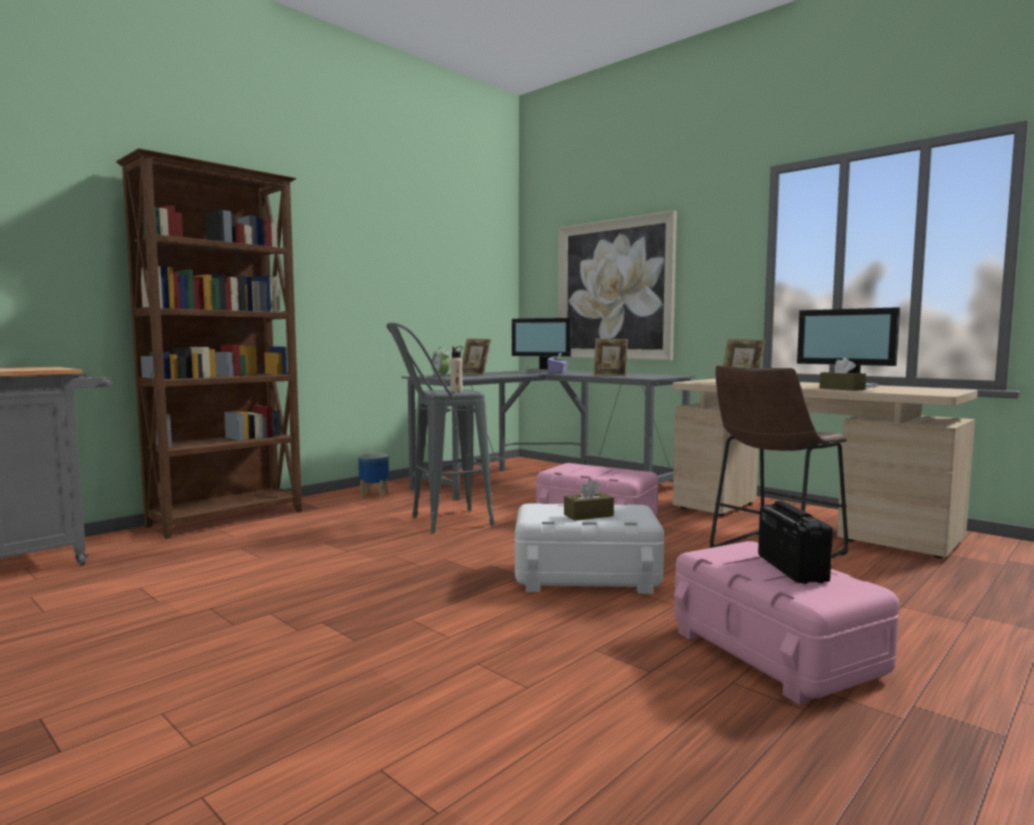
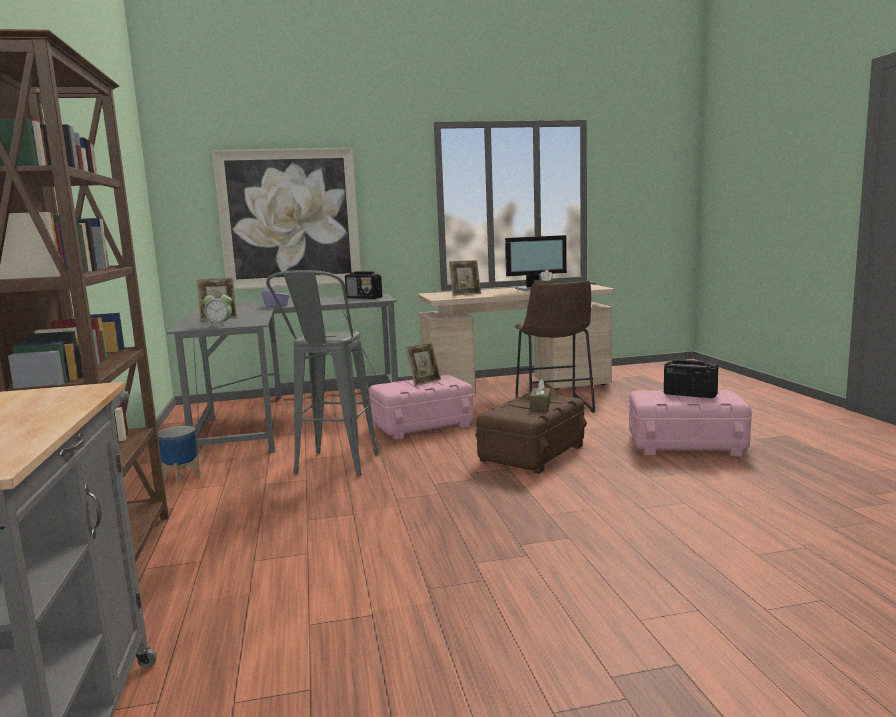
camera: 55 degrees left, 5 degrees up
beige bottle [450,346,463,392] -> none
monitor [512,318,572,372] -> none
white storage box [515,503,664,594] -> brown storage box [475,392,587,474]
picture frame [593,339,628,376] -> picture frame moved to [405,342,441,386]
none -> radio [345,271,382,299]

